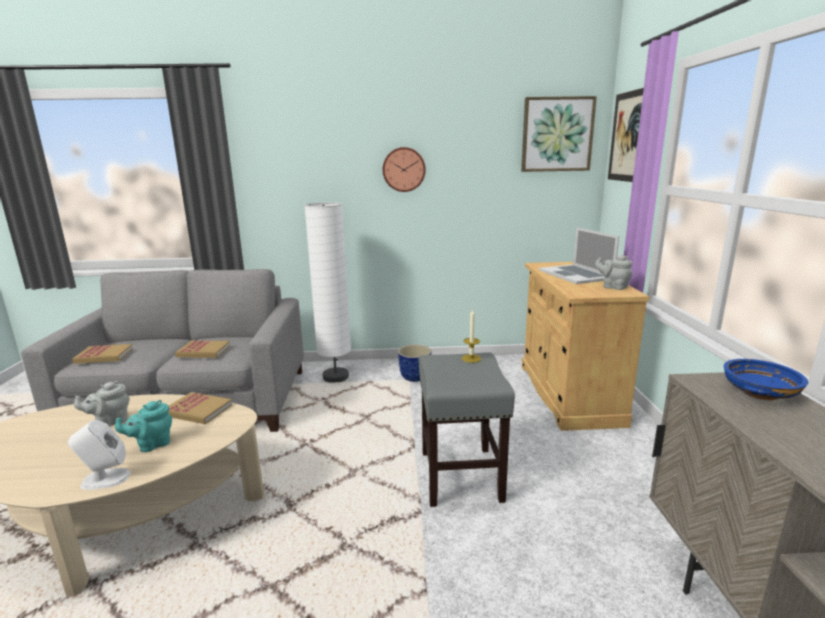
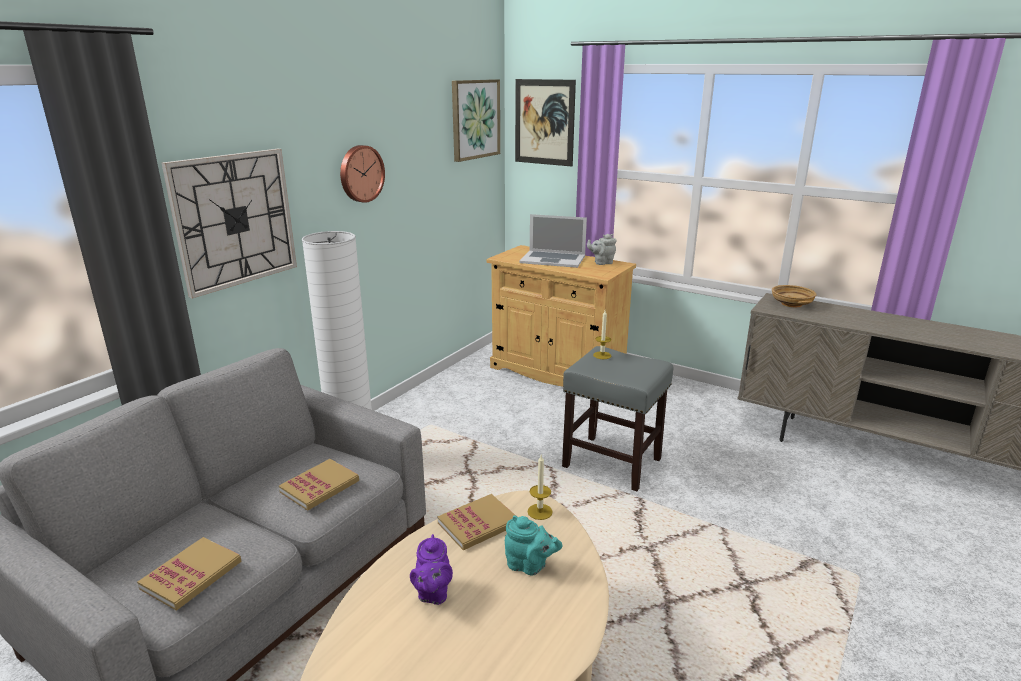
camera: 55 degrees left, 5 degrees up
white speaker [68,420,130,490] -> none
grey teapot [74,381,130,426] -> purple teapot [410,534,453,605]
turquoise teapot [115,400,172,452] -> turquoise teapot turned 60 degrees counterclockwise [505,515,563,575]
planter [398,345,431,382] -> none
blue bowl [723,359,808,400] -> beige bowl [772,285,817,307]
none -> wall clock [162,149,297,298]
none -> candle [528,455,553,520]

